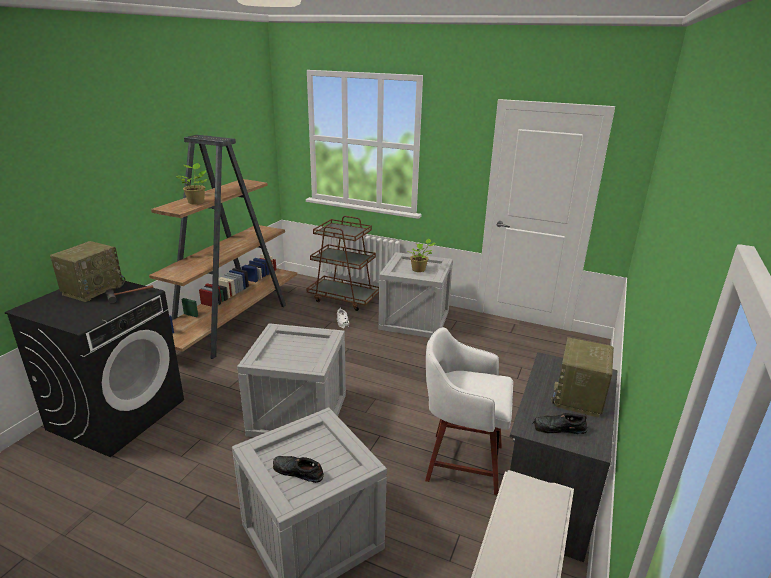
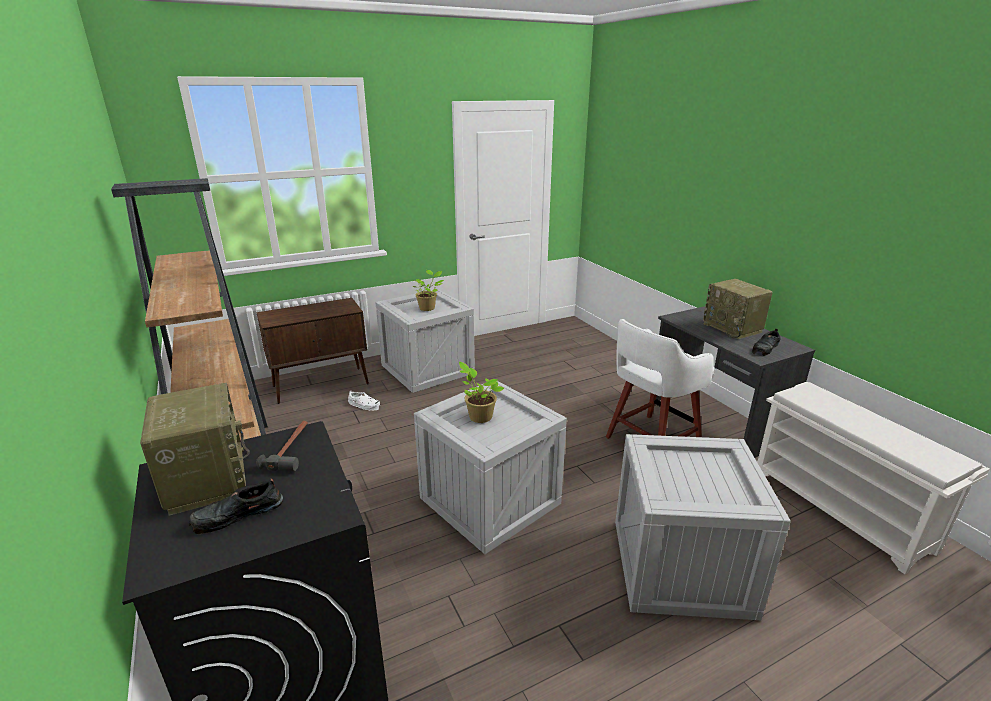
camera: 50 degrees left, 0 degrees up
potted plant [176,163,207,204] -> potted plant moved to [459,362,504,423]
black shoe [273,456,324,483] -> black shoe moved to [189,478,283,535]
brown cart [306,216,379,311] -> brown cabinet [257,298,369,404]

